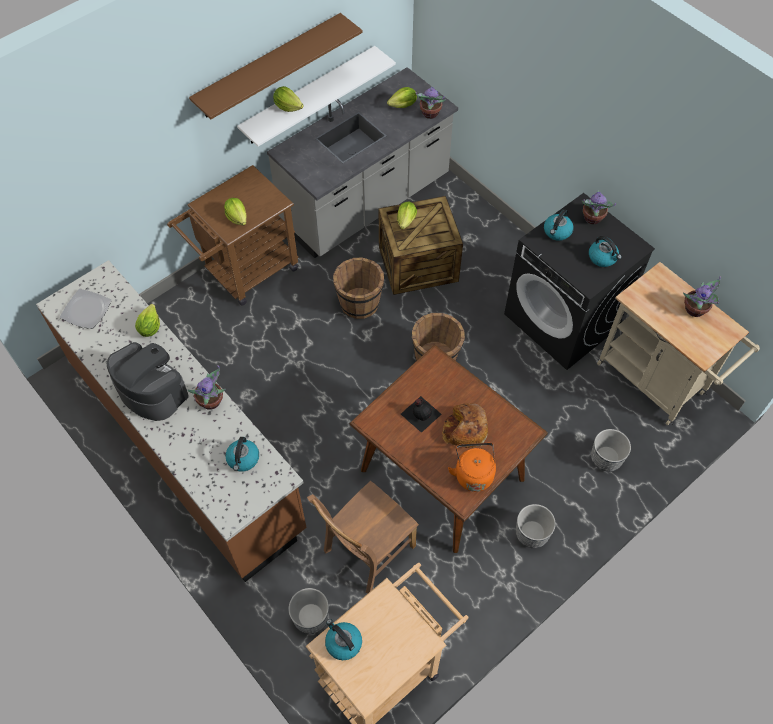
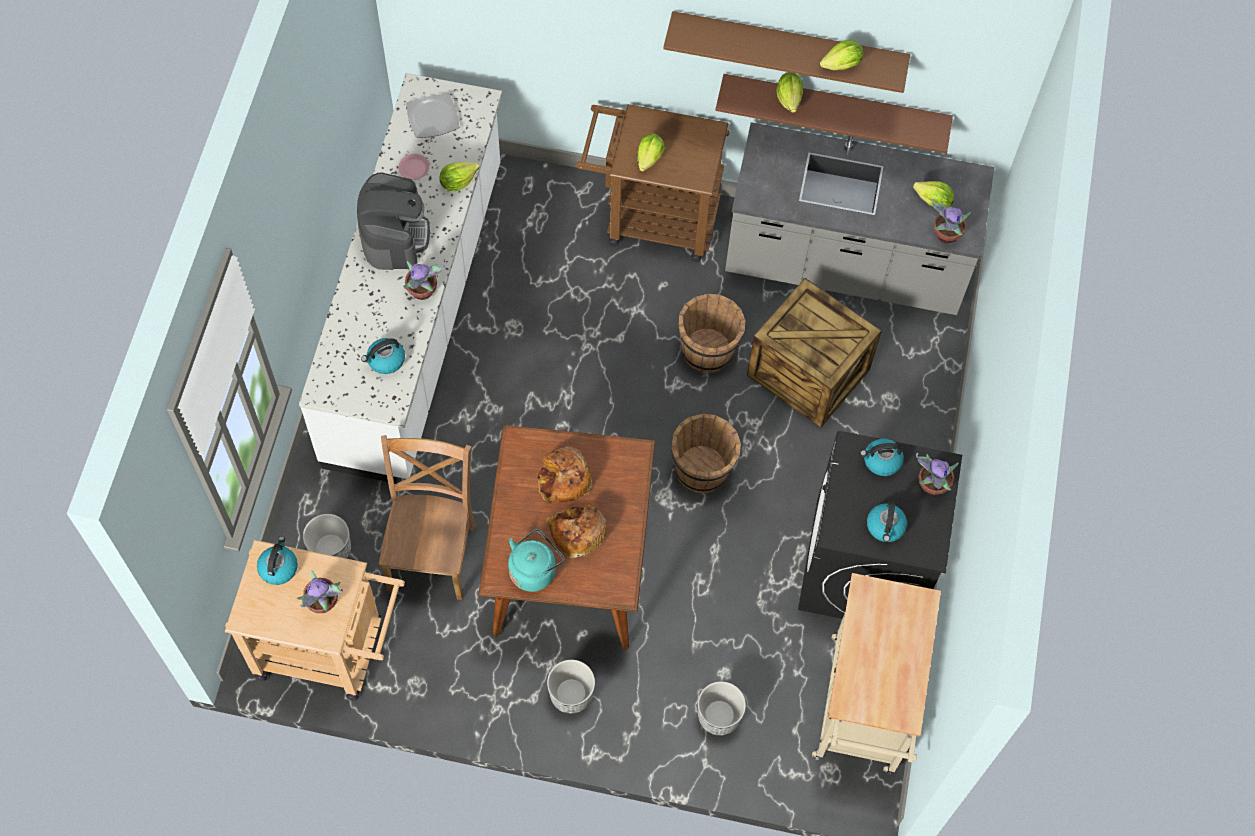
camera: 50 degrees right, 5 degrees up
brown counter [36,260,306,582] -> white counter [299,73,502,484]
white shelf [237,46,396,147] -> brown shelf [715,74,953,153]
brown chair [307,481,419,594] -> brown chair turned 90 degrees clockwise [379,435,476,600]
lettuce [397,202,417,229] -> lettuce moved to [820,40,863,70]
black bottle [401,396,442,433] -> bread [537,446,592,503]
orange kettle [448,443,496,492] -> turquoise kettle [508,529,565,592]
potted plant [683,276,721,317] -> potted plant moved to [297,570,343,613]
none -> pink plate [398,154,430,180]

